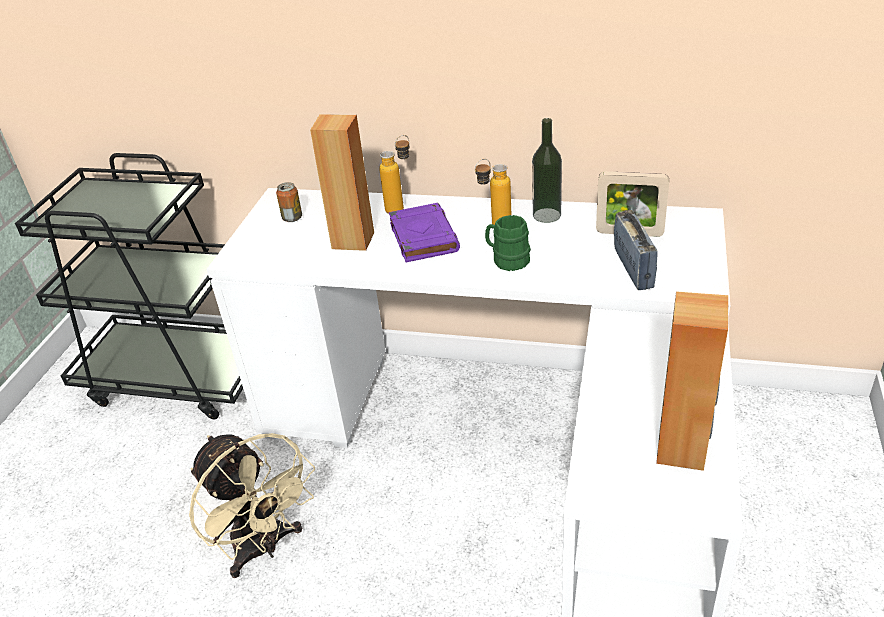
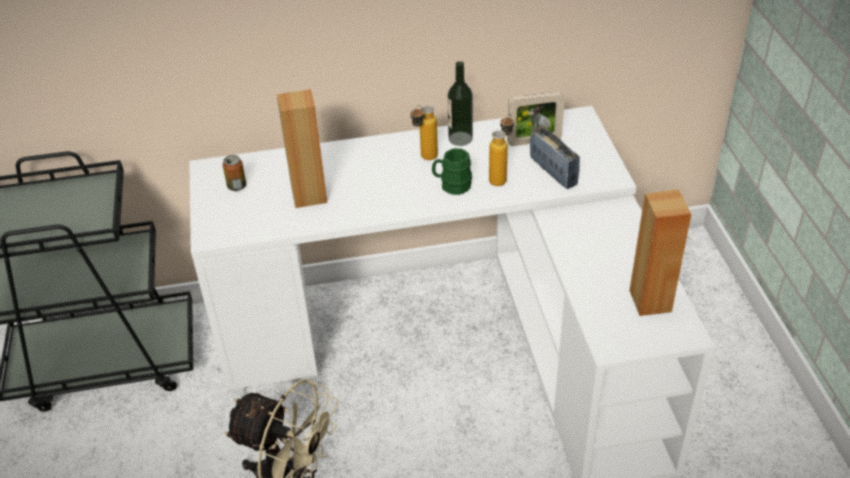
camera: 25 degrees left, 5 degrees up
bottle [379,135,410,214] -> bottle moved to [489,113,514,186]
purple book [389,203,460,262] -> none

